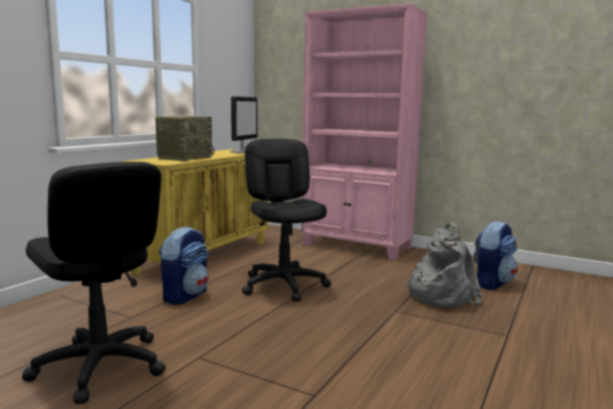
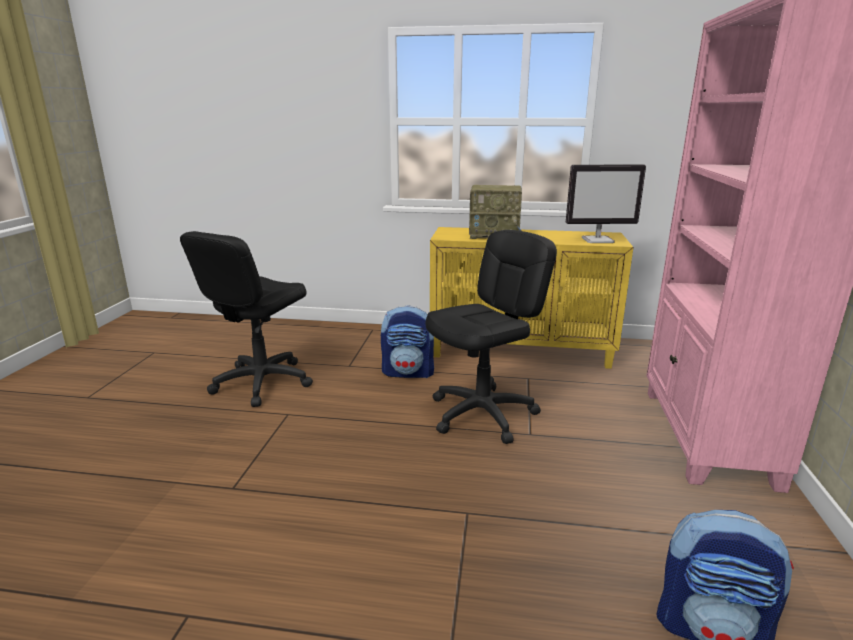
camera: 70 degrees right, 10 degrees up
grey backpack [405,223,482,309] -> none

